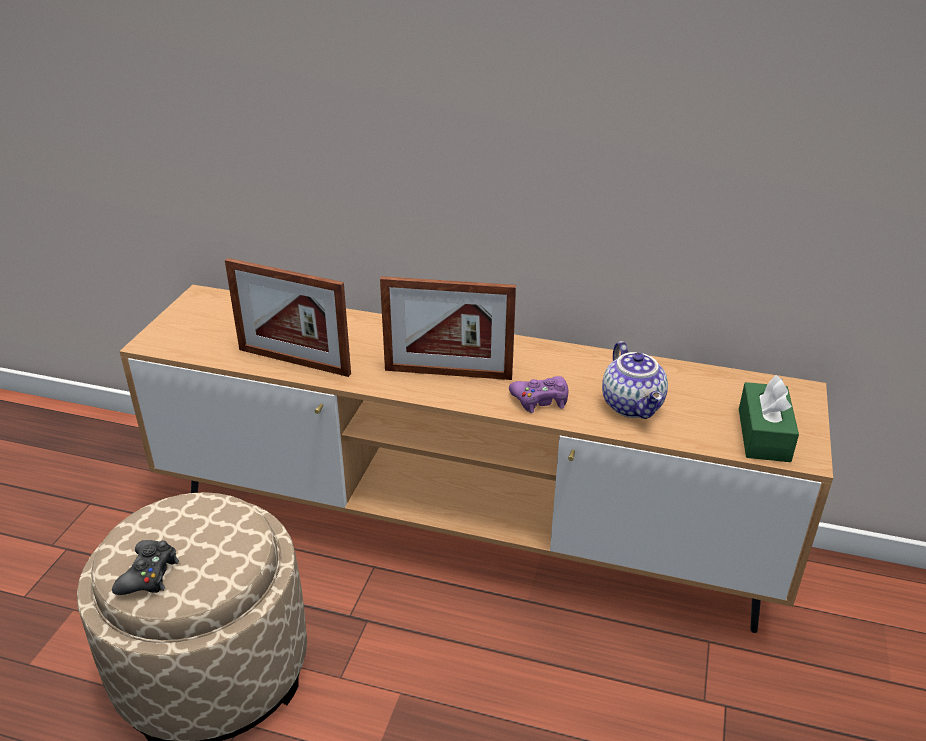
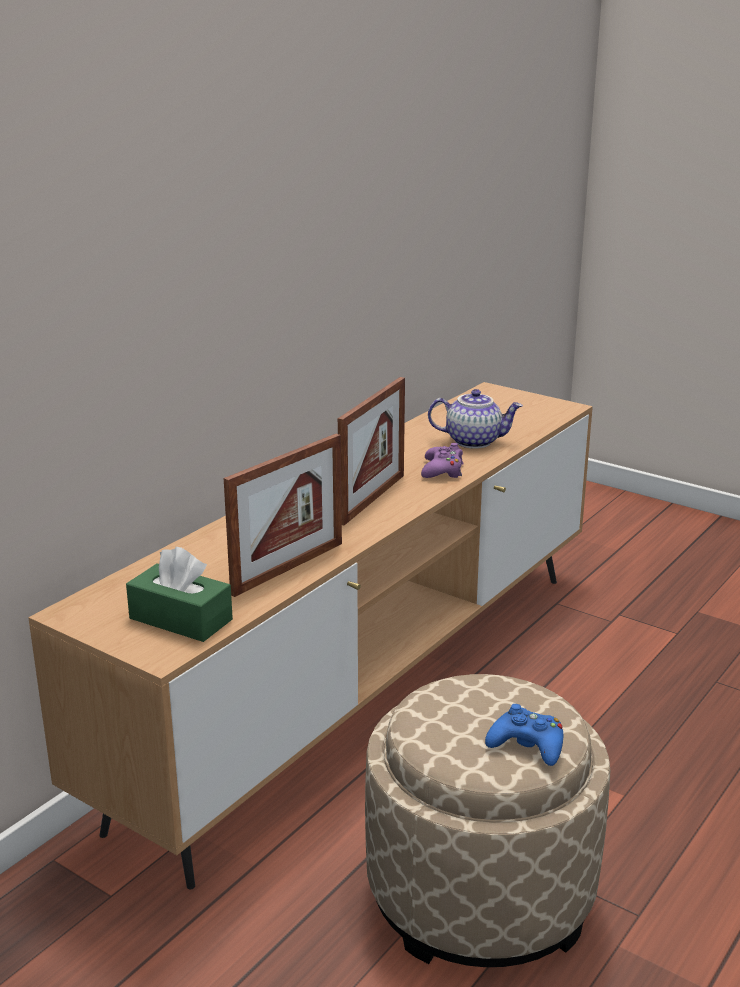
camera: 70 degrees left, 10 degrees down
black game controller [112,540,179,595] -> blue game controller [485,704,563,766]
green tissue box [739,375,799,462] -> green tissue box moved to [126,547,233,642]

